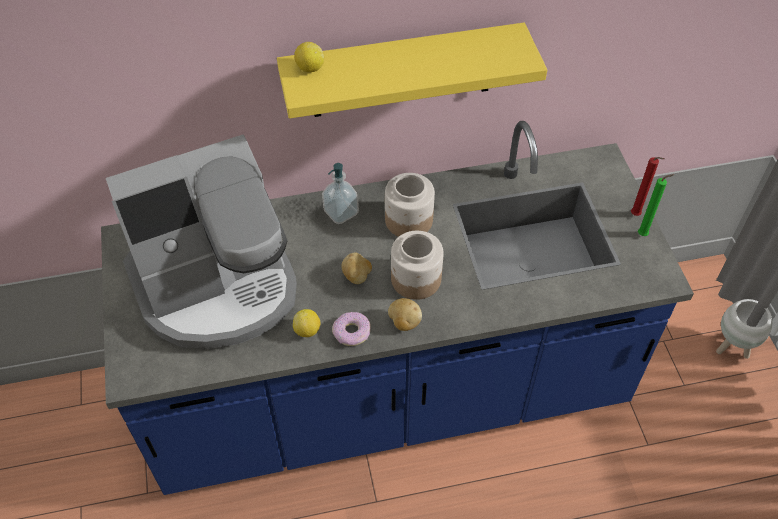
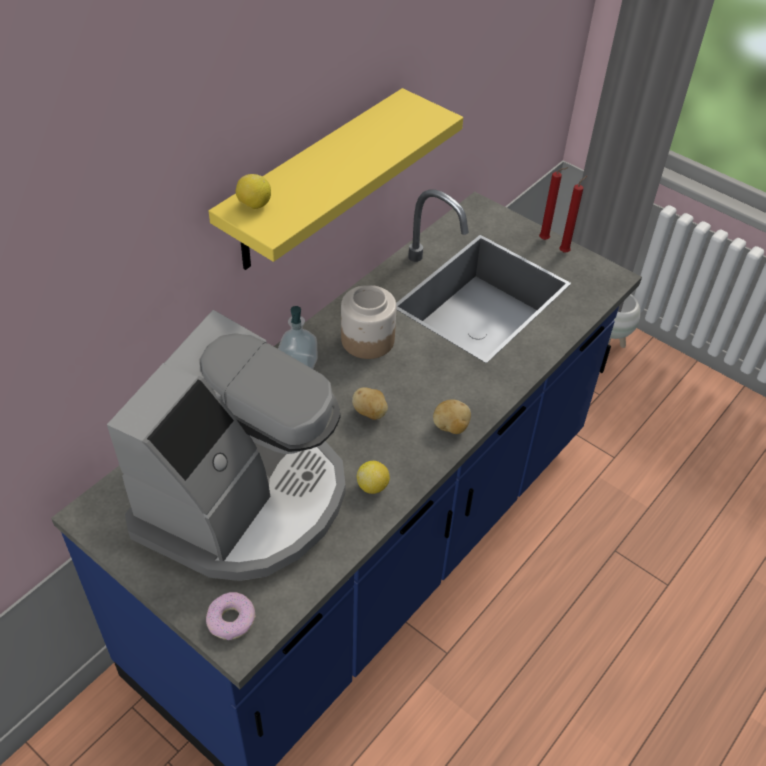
camera: 40 degrees left, 5 degrees down
donut [332,312,371,346] -> donut moved to [206,592,256,640]
jar [391,231,444,300] -> none
green candle [638,174,675,236] -> red candle [559,176,587,253]

